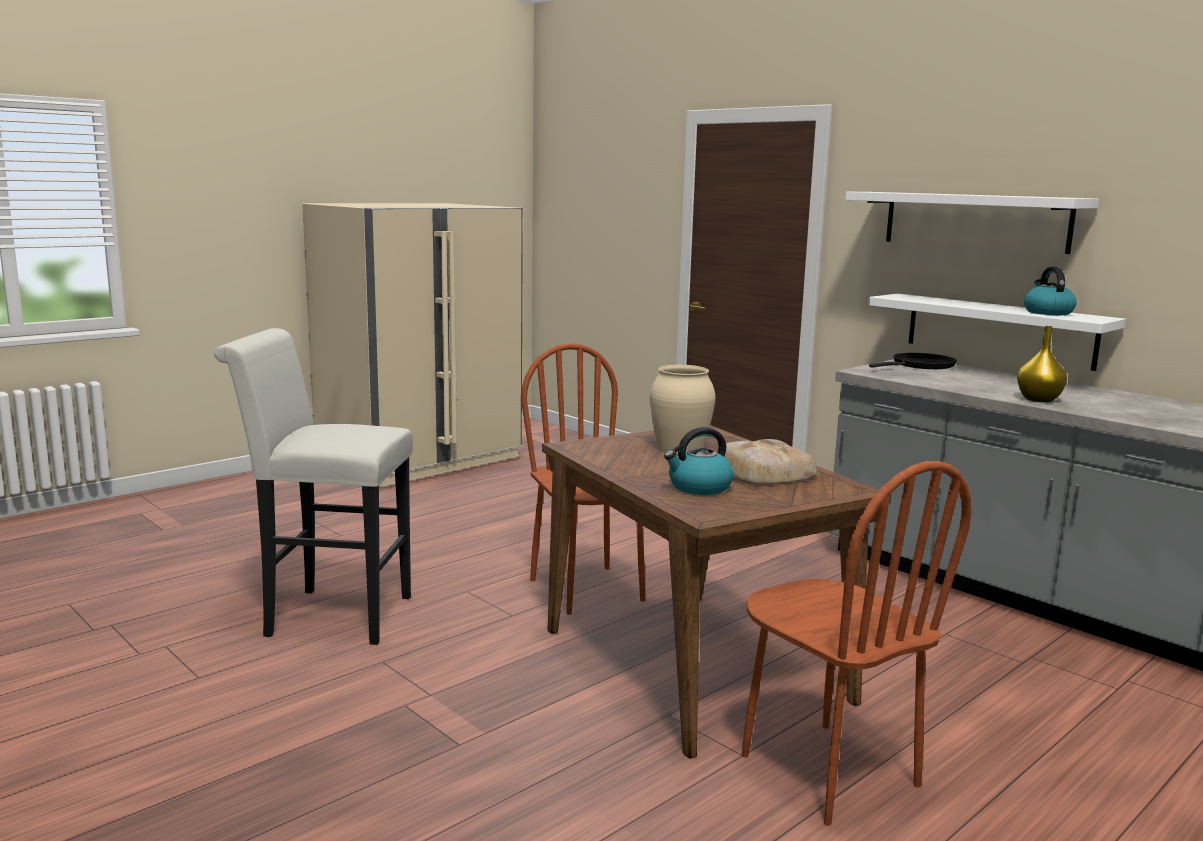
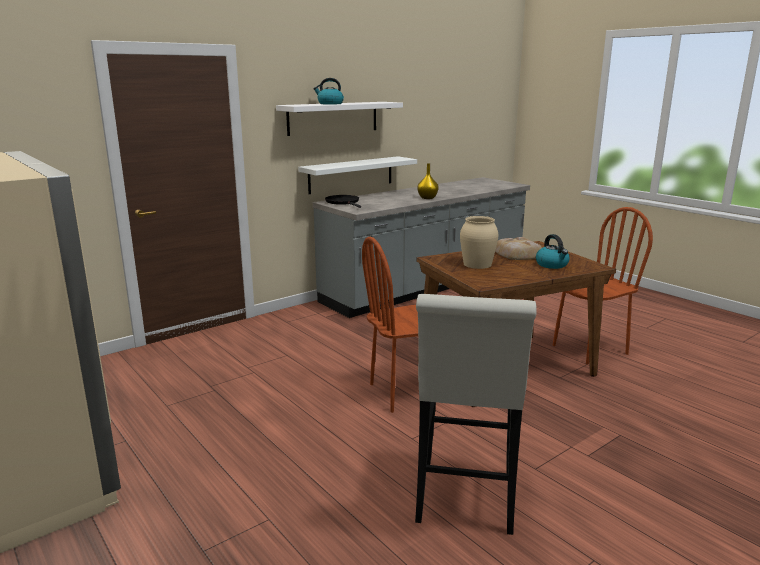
camera: 85 degrees left, 5 degrees up
kettle [1024,267,1077,315] -> kettle moved to [313,78,344,105]

